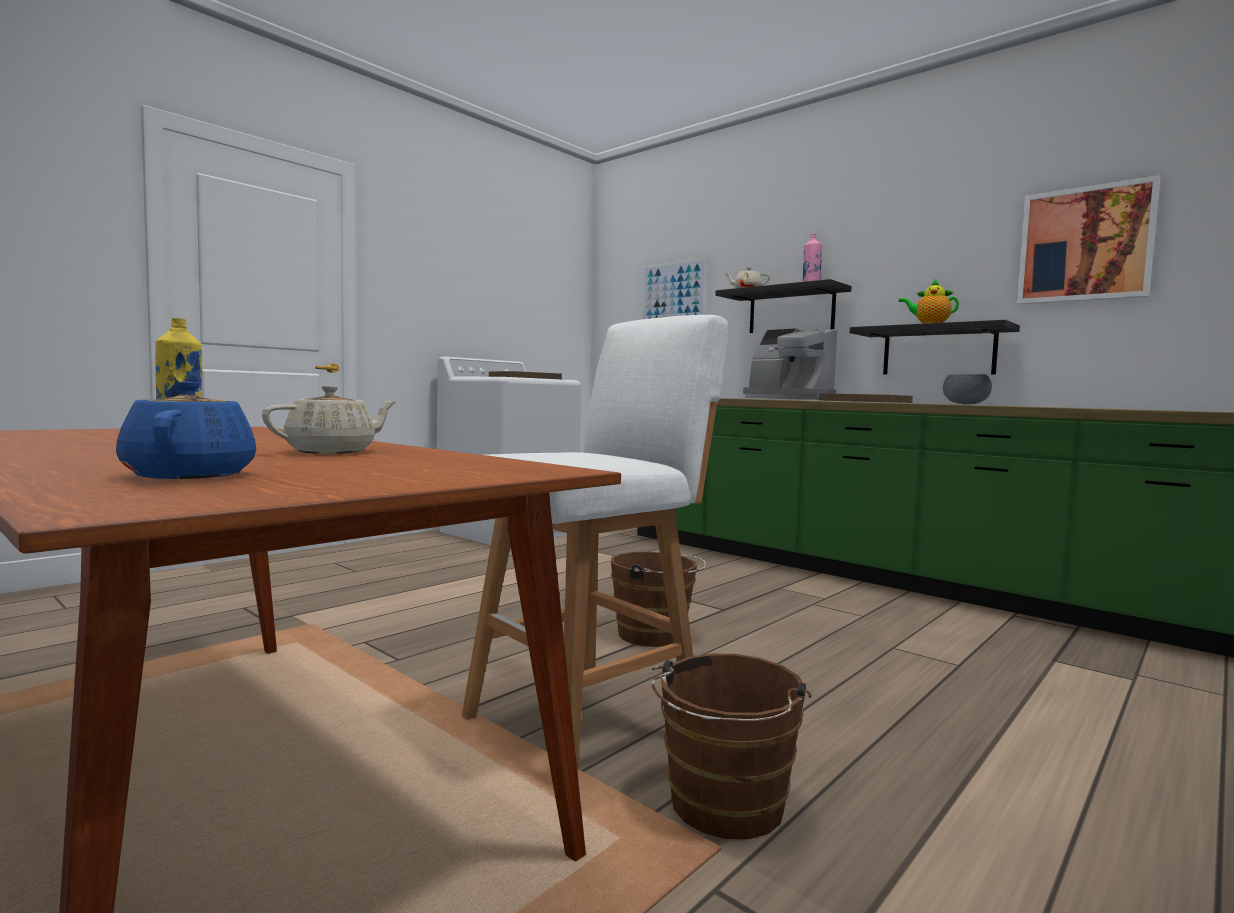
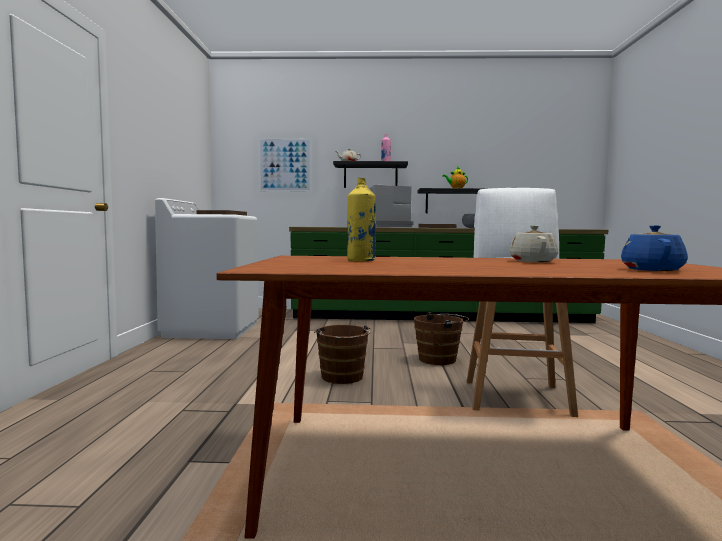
camera: 40 degrees left, 0 degrees up
blue teapot [116,381,256,479] -> blue teapot turned 75 degrees clockwise [621,225,688,271]
brown bucket [652,654,811,839] -> brown bucket moved to [314,325,370,384]
coffee machine [743,328,837,400] -> coffee machine turned 150 degrees clockwise [369,184,414,227]
picture [1017,175,1161,305] -> none

